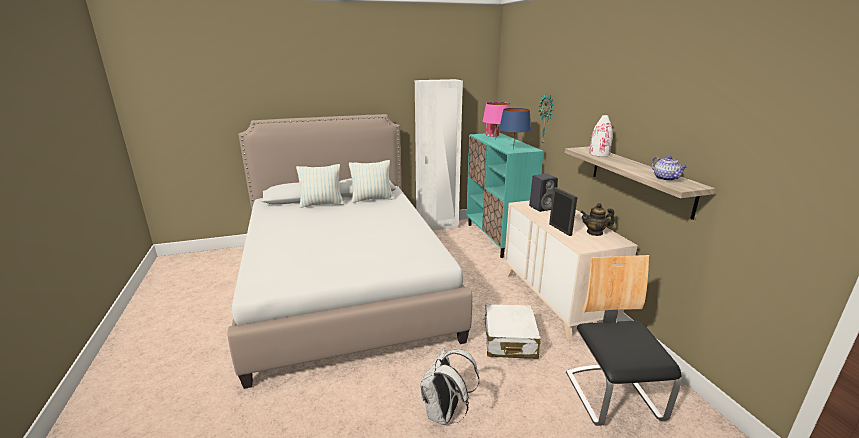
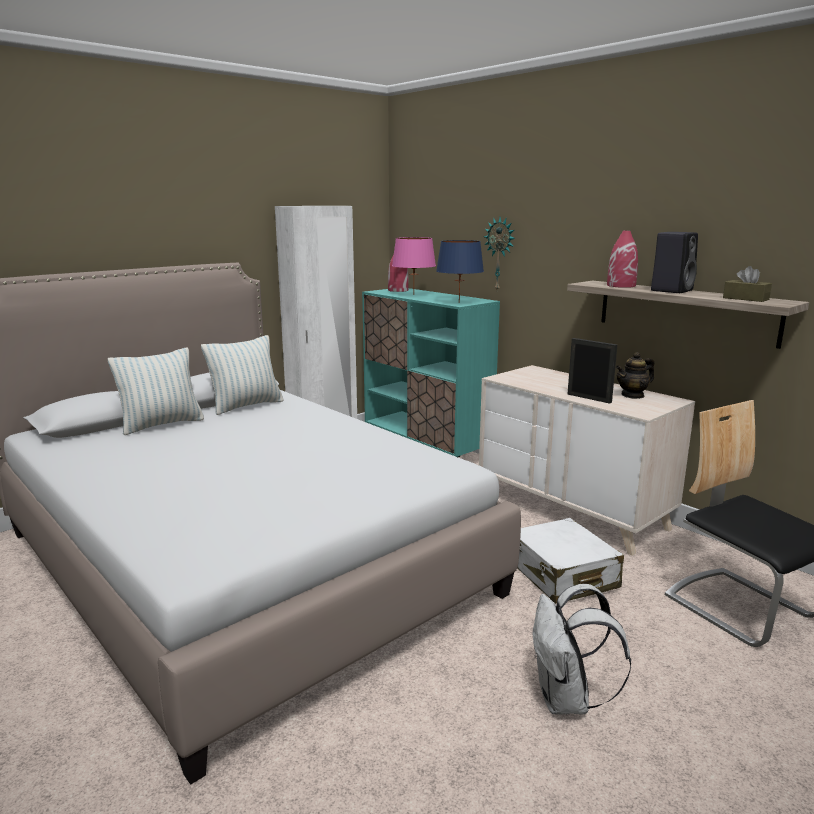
camera: 25 degrees left, 5 degrees down
black speaker [529,173,558,212] -> black speaker moved to [651,232,698,293]
white vase [589,115,613,157] -> red vase [607,230,638,288]
teapot [651,156,688,181] -> brown tissue box [723,266,772,302]

